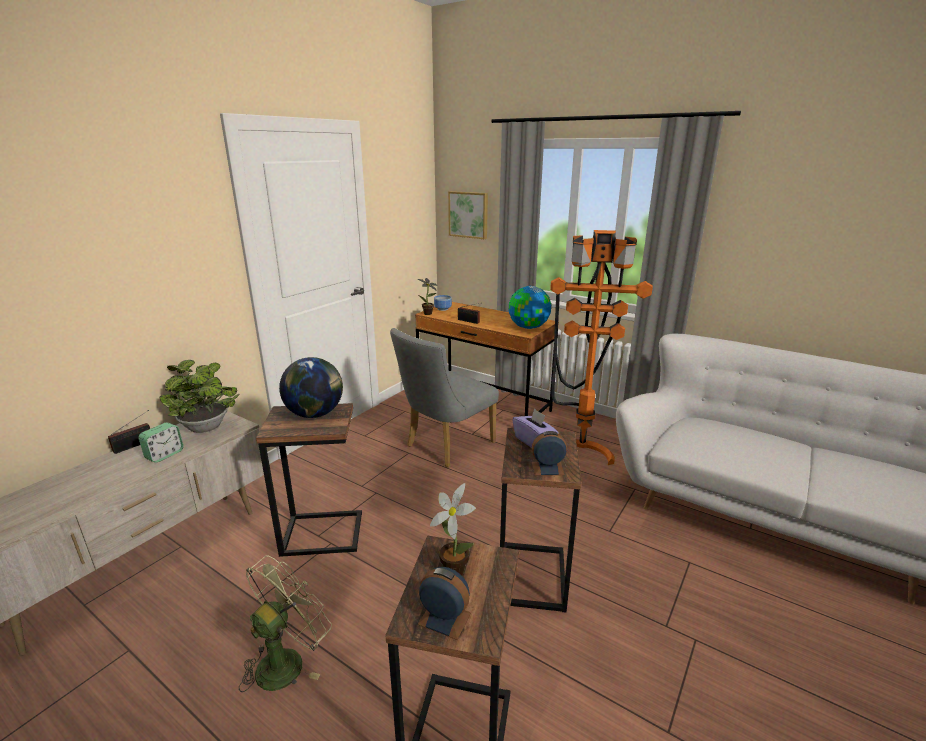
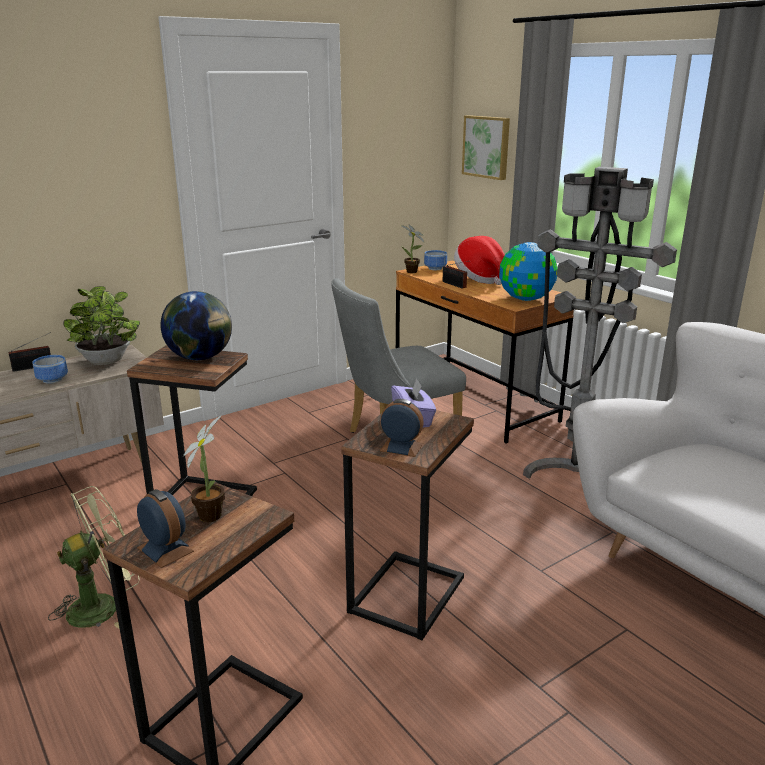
camera: 20 degrees right, 0 degrees up
alarm clock [139,422,184,463] -> bowl [32,355,68,384]
orange floor lamp [550,230,653,465] -> grey floor lamp [523,167,677,479]
none -> hat [454,236,505,285]

